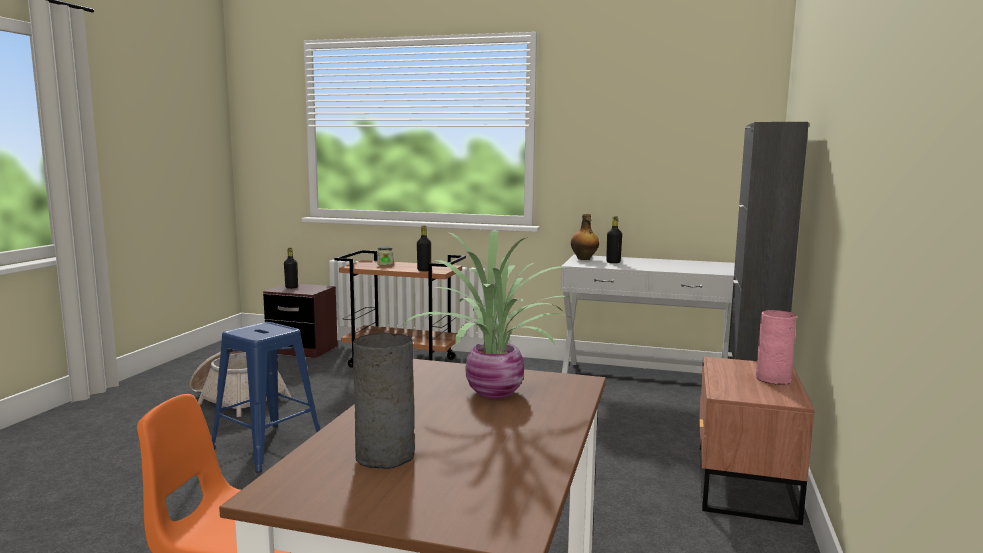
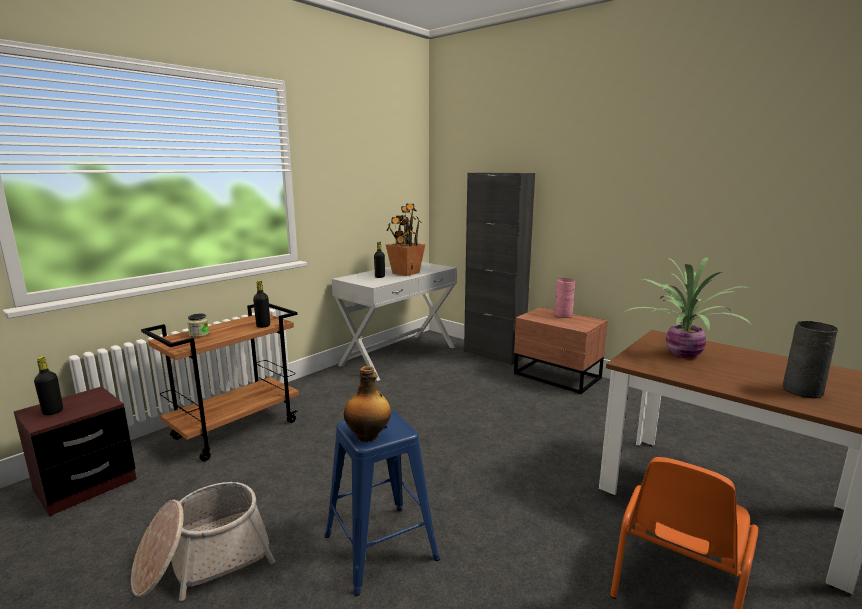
camera: 65 degrees left, 5 degrees up
bottle [571,214,599,260] -> bottle moved to [344,366,391,442]
none -> potted plant [386,204,425,276]

